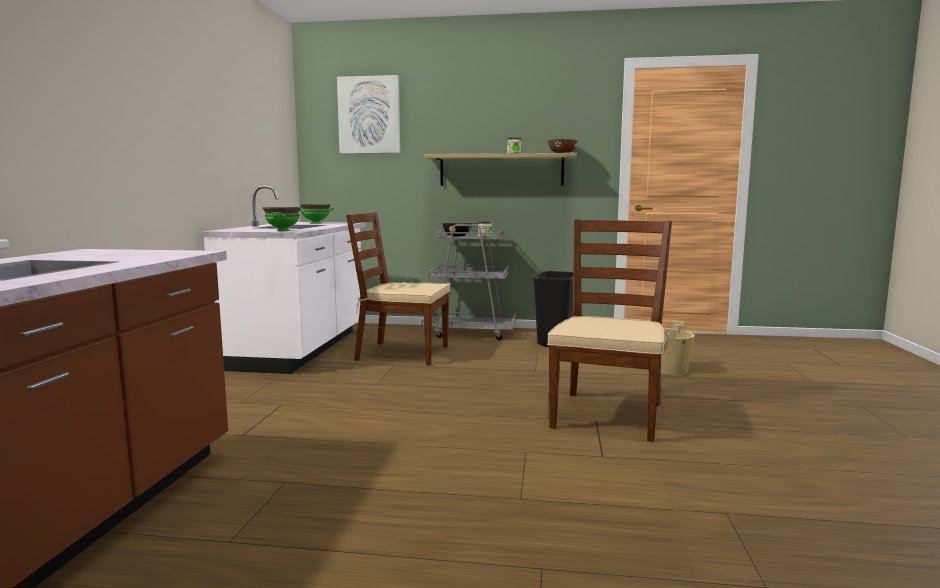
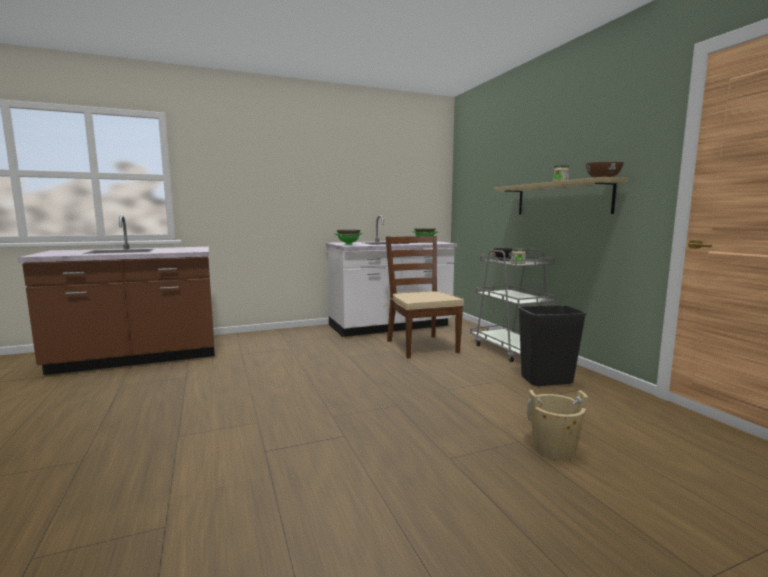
camera: 60 degrees right, 0 degrees up
picture [337,75,400,154] -> none
brown chair [547,219,674,442] -> none

